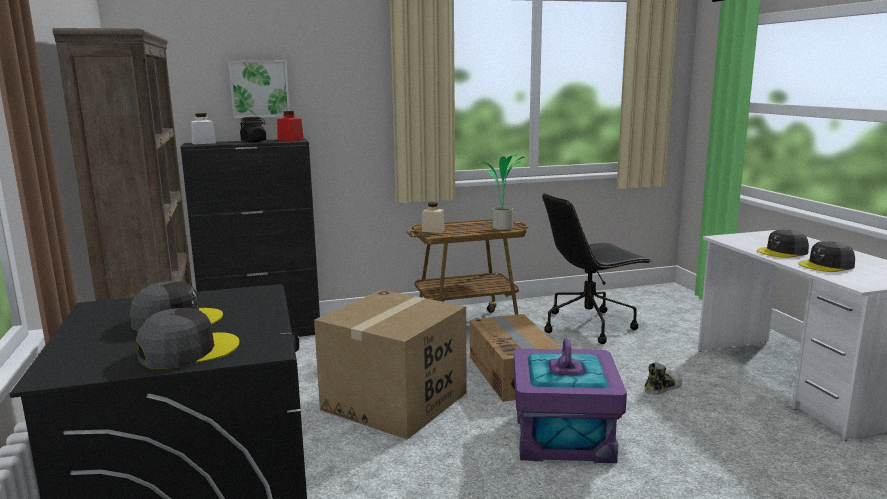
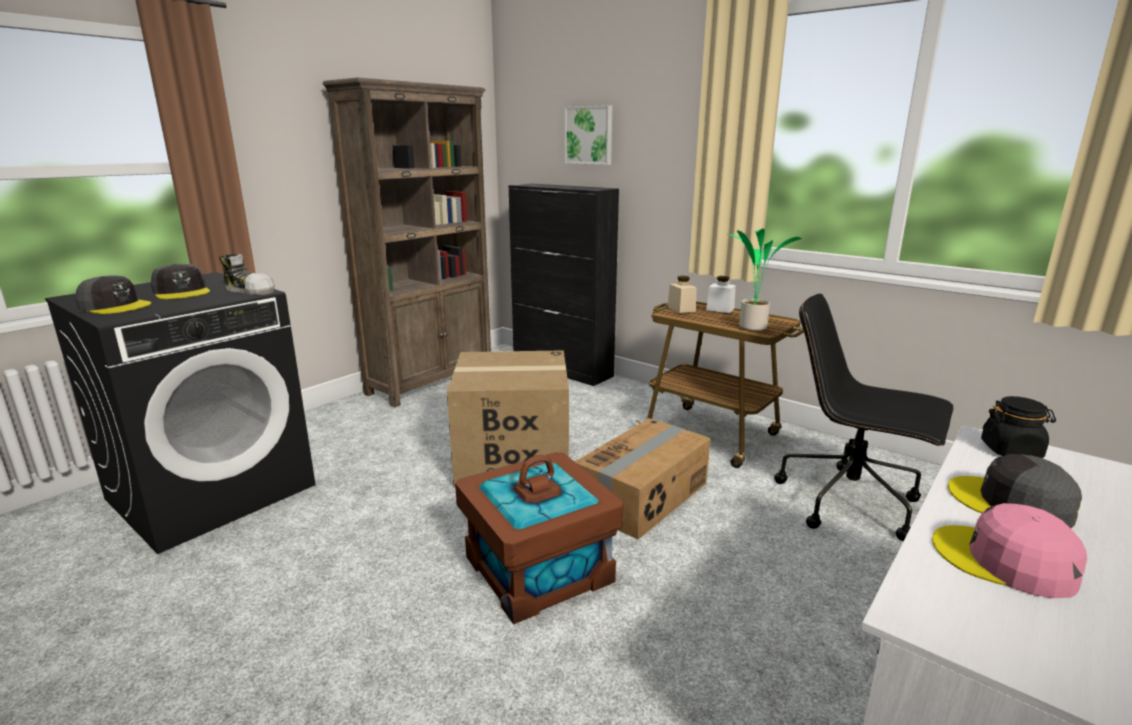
camera: 55 degrees right, 5 degrees up
white jar [191,113,216,145] -> white jar moved to [706,276,735,313]
black jar [240,117,266,142] -> black jar moved to [981,396,1056,458]
red jar [277,111,304,141] -> none
purple storage box [513,338,627,463] -> brown storage box [455,452,624,625]
shoe [645,362,682,395] -> shoe moved to [219,254,274,295]
grey cap [798,241,855,272] -> pink cap [932,503,1087,598]

